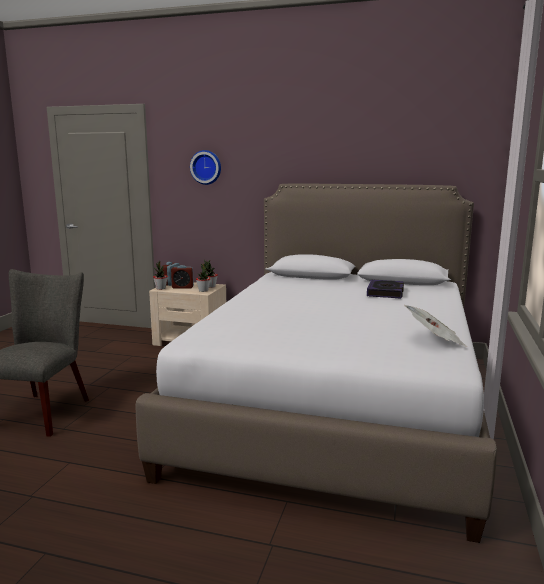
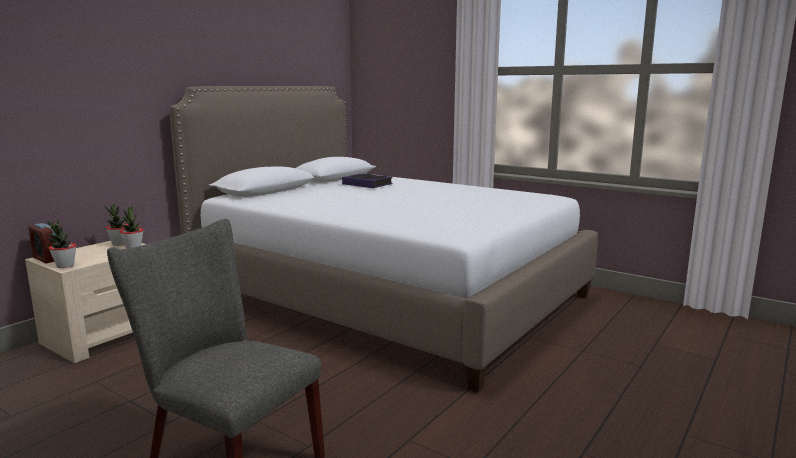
camera: 70 degrees left, 0 degrees up
alarm clock [171,265,194,289] -> none
wall clock [190,150,221,185] -> none
newspaper [404,305,468,347] -> none

